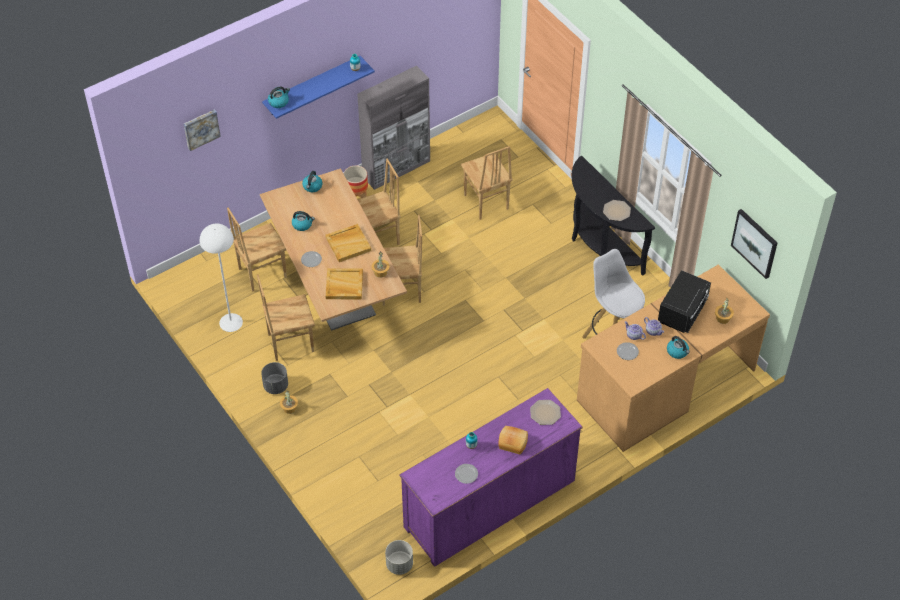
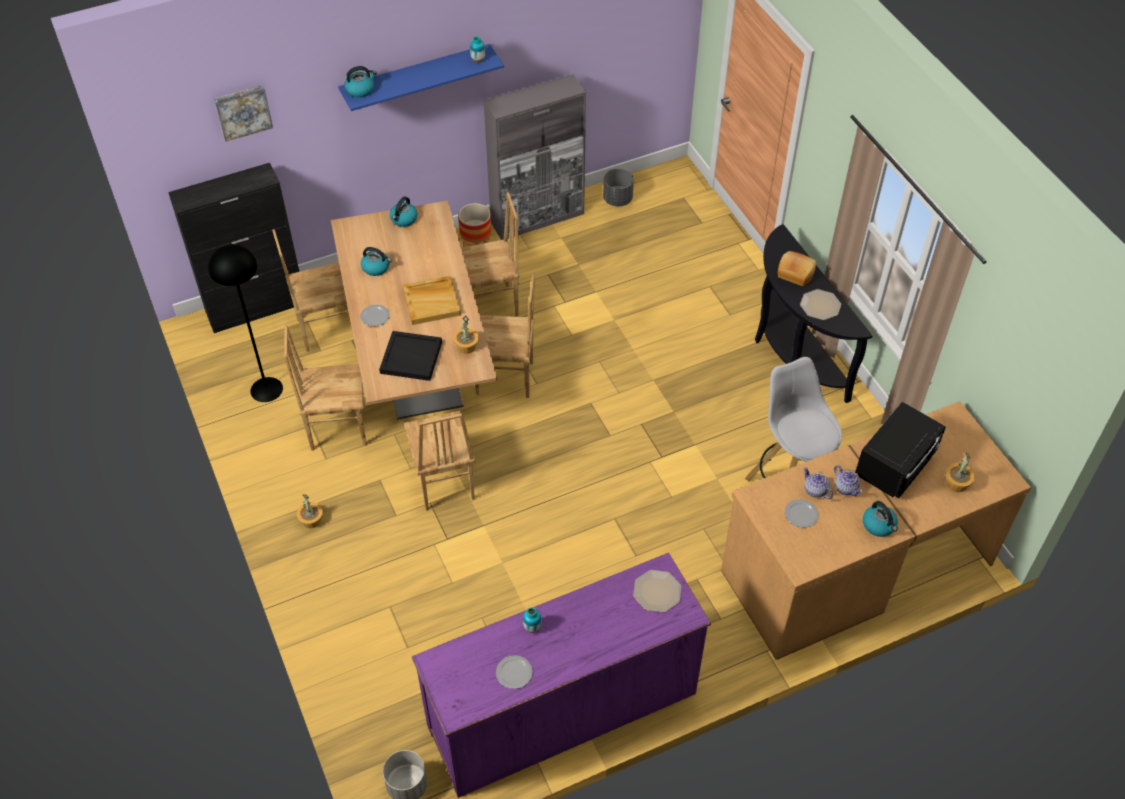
camera: 10 degrees right, 0 degrees up
white floor lamp [200,224,243,332] -> black floor lamp [208,244,283,402]
grey planter [261,362,288,394] -> grey planter moved to [603,168,634,206]
beige tray [326,268,363,299] -> black tray [379,331,442,381]
brown chair [461,146,513,220] -> brown chair moved to [404,411,475,511]
bread [498,426,528,454] -> bread moved to [778,251,816,286]
picture [731,209,777,279] -> none
none -> black cabinet [168,163,299,333]

